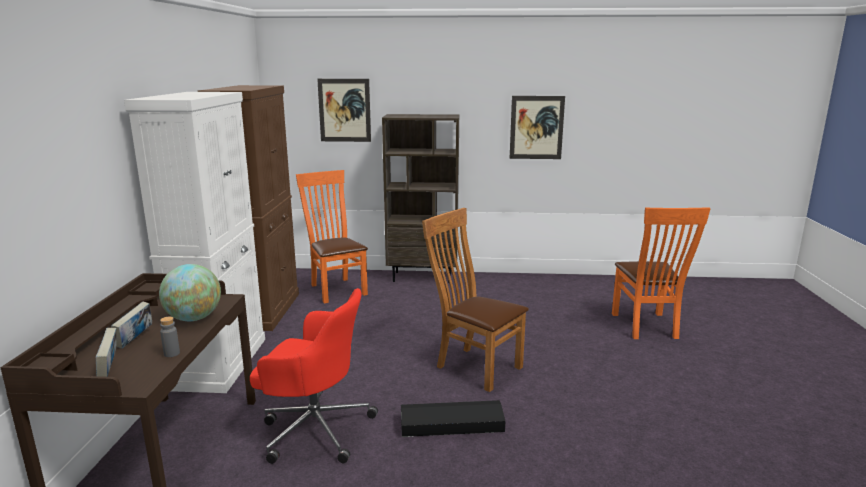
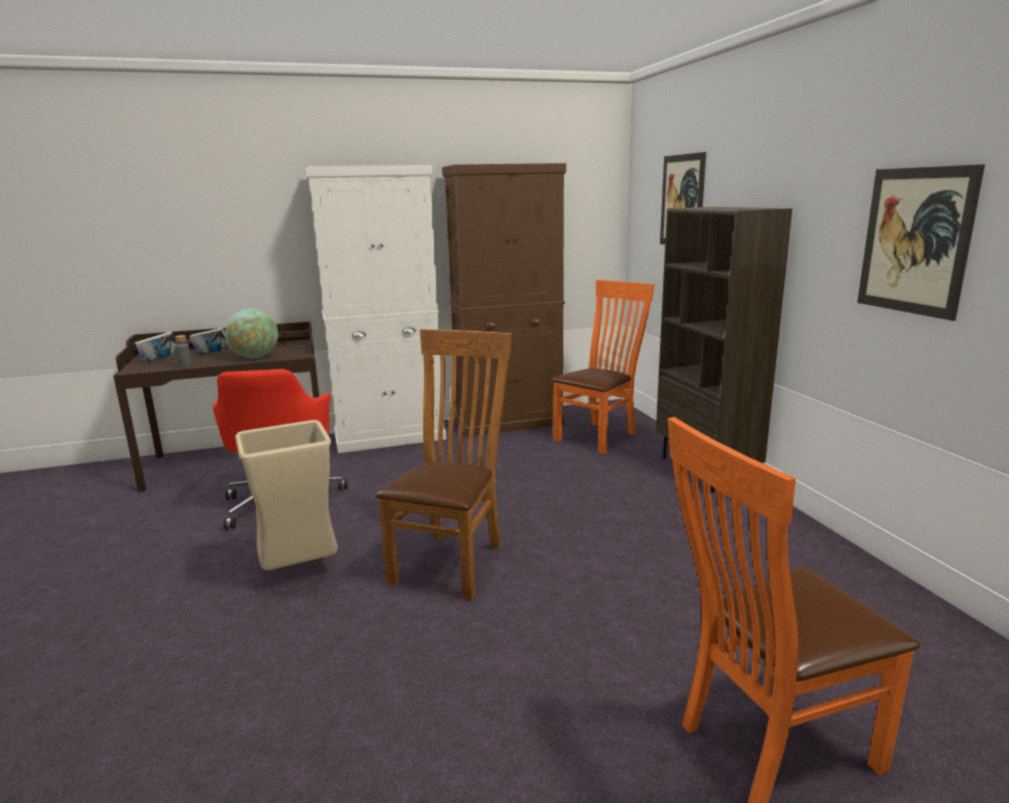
camera: 70 degrees right, 0 degrees up
black storage box [401,400,505,437] -> beige trash can [235,420,338,570]

